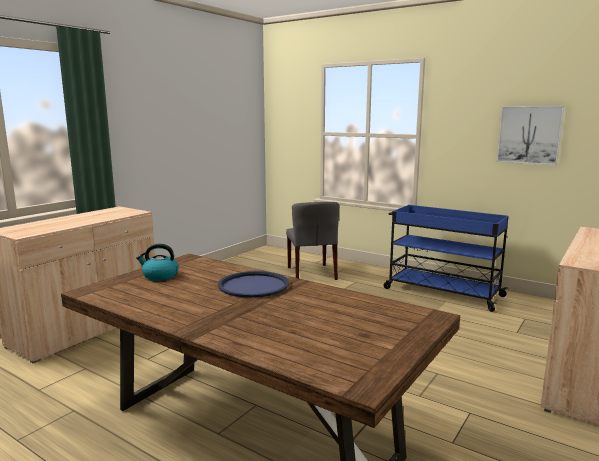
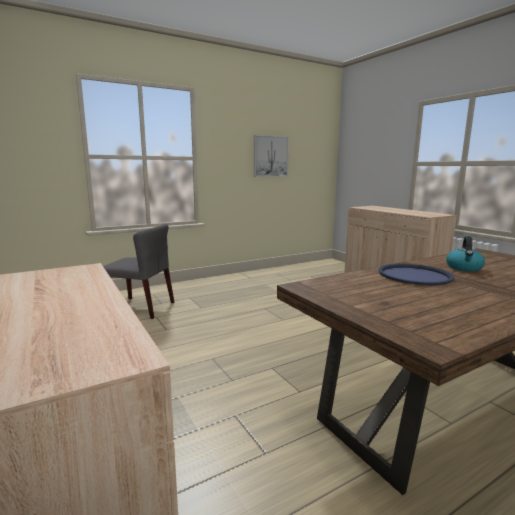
camera: 65 degrees left, 0 degrees up
kettle [136,244,179,281] -> kettle moved to [446,236,485,272]
blue cart [383,205,508,312] -> none

